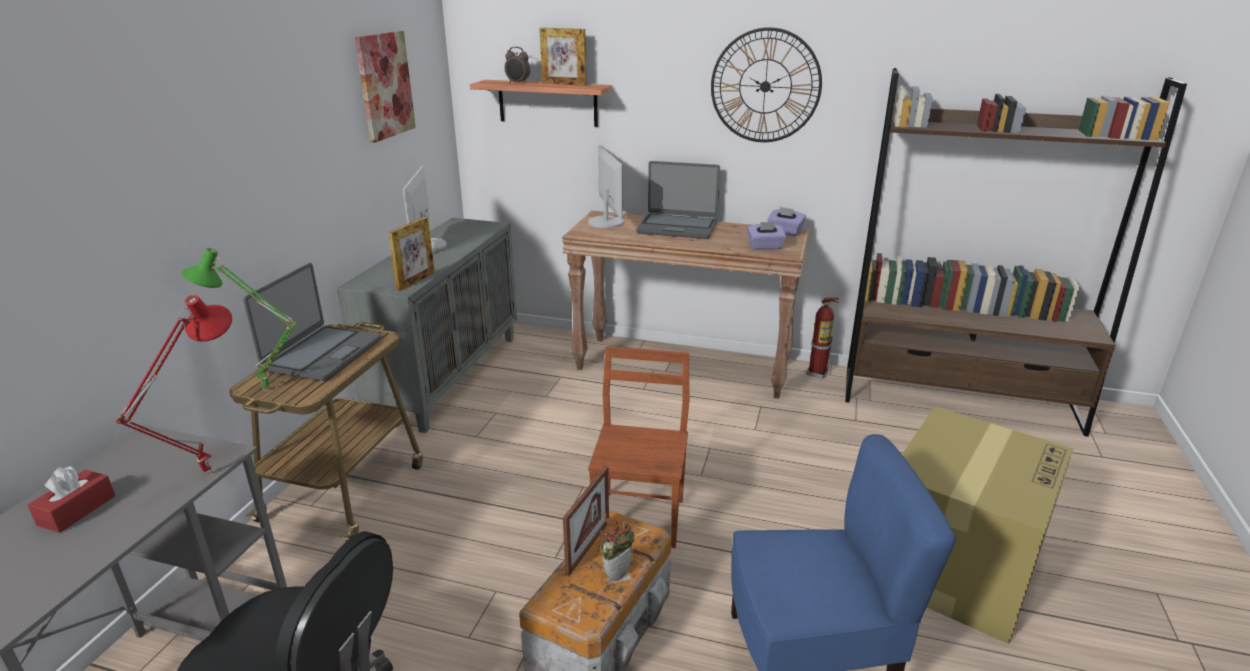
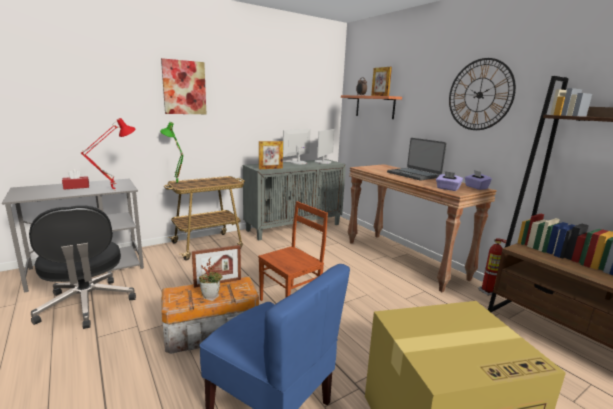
camera: 40 degrees right, 10 degrees down
laptop [243,263,382,381] -> none
picture [355,31,416,143] -> picture moved to [161,58,206,114]
monitor [588,145,624,228] -> monitor moved to [315,129,335,164]

